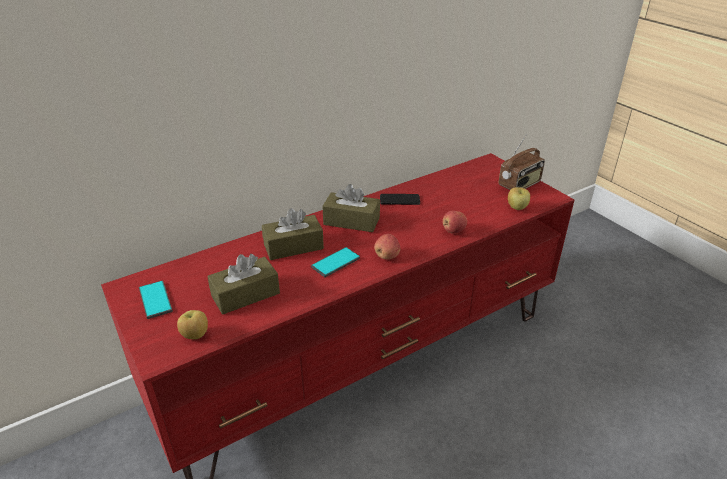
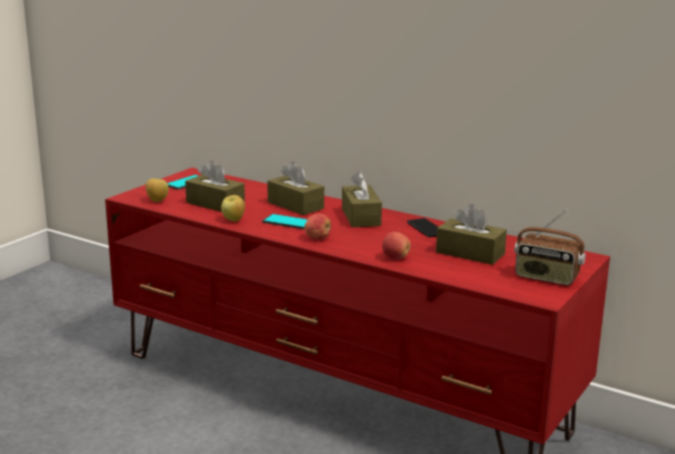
camera: 65 degrees right, 15 degrees down
apple [508,187,530,210] -> apple moved to [221,195,245,221]
none -> brown tissue box [436,204,507,265]

